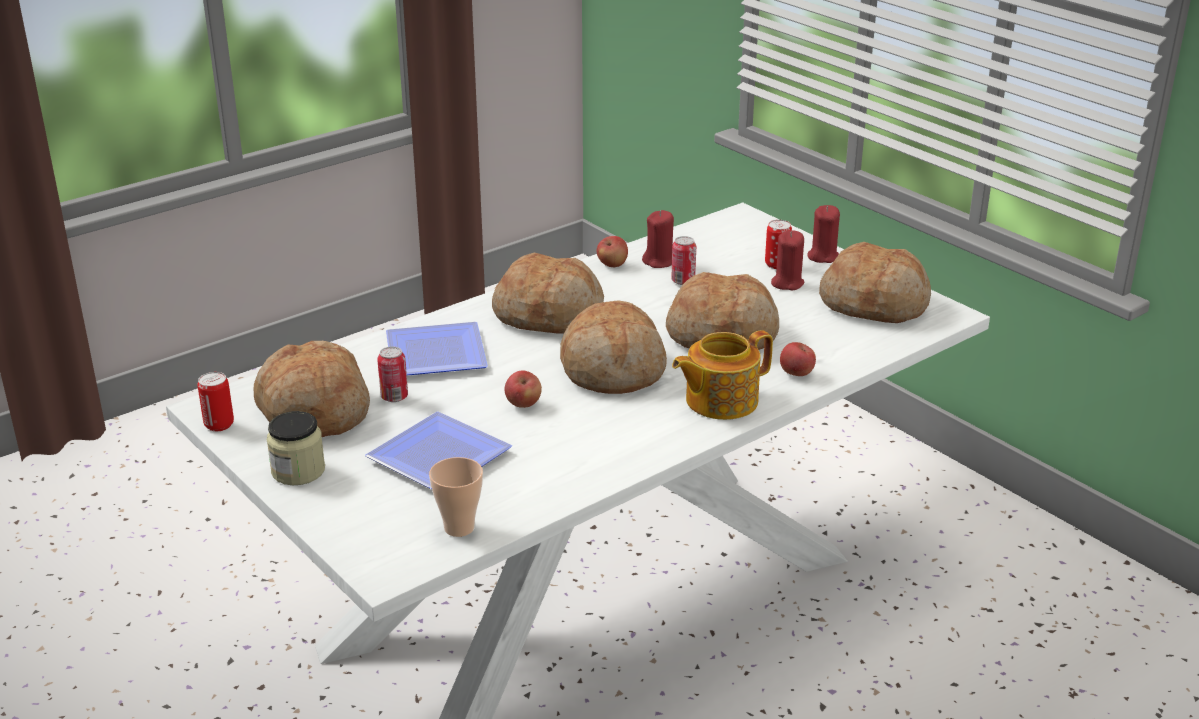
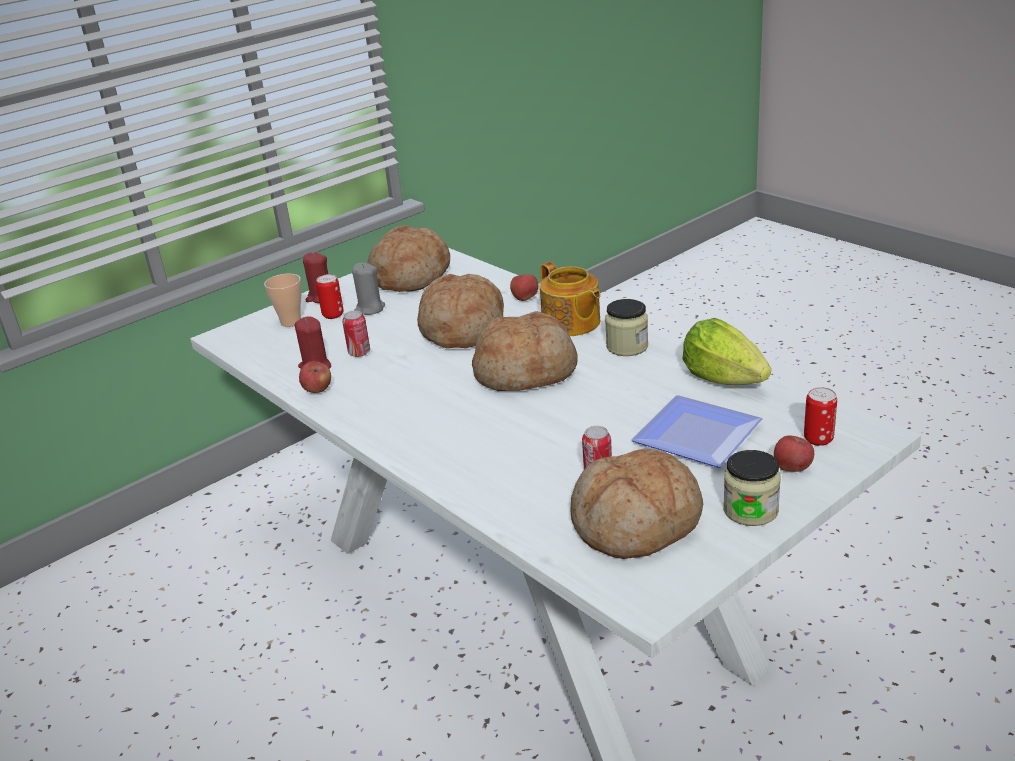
camera: 90 degrees left, 0 degrees up
can [197,372,234,431] -> can moved to [804,387,837,446]
plate [386,322,488,376] -> none
cup [429,457,483,537] -> cup moved to [264,274,301,327]
bread [492,252,604,334] -> none
apple [505,370,542,408] -> apple moved to [774,435,814,472]
red candle [771,230,804,290] -> grey candle [352,263,385,315]
none -> jar [605,299,648,356]
none -> lettuce [683,318,771,385]

